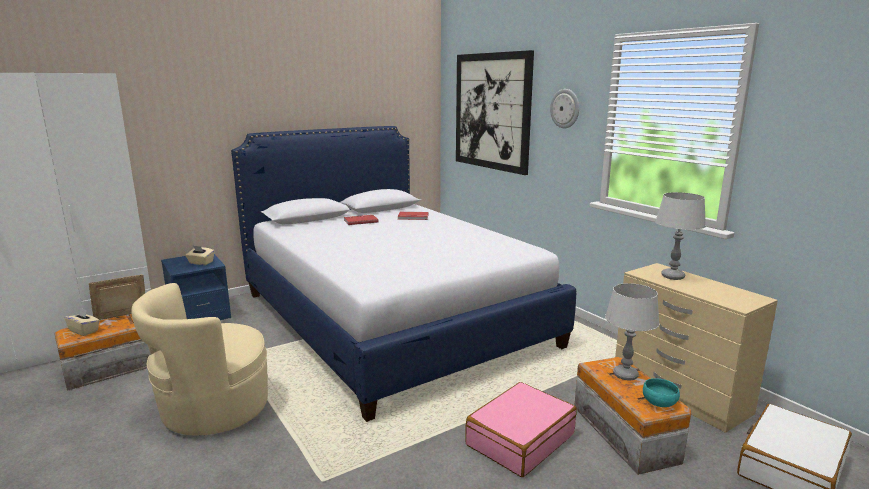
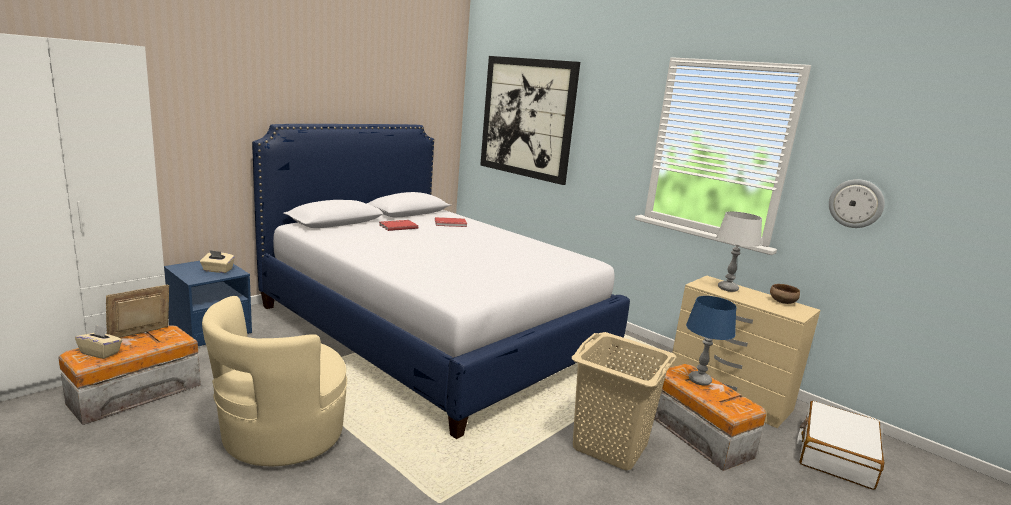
camera: 15 degrees left, 0 degrees up
pink suitcase [465,382,577,477] -> beige laundry basket [572,332,677,471]
wall clock [550,89,579,128] -> wall clock moved to [829,179,885,228]
grey table lamp [605,283,660,381] -> blue table lamp [686,296,737,386]
turquoise bowl [643,378,680,407] -> none
none -> brown bowl [770,284,800,304]

